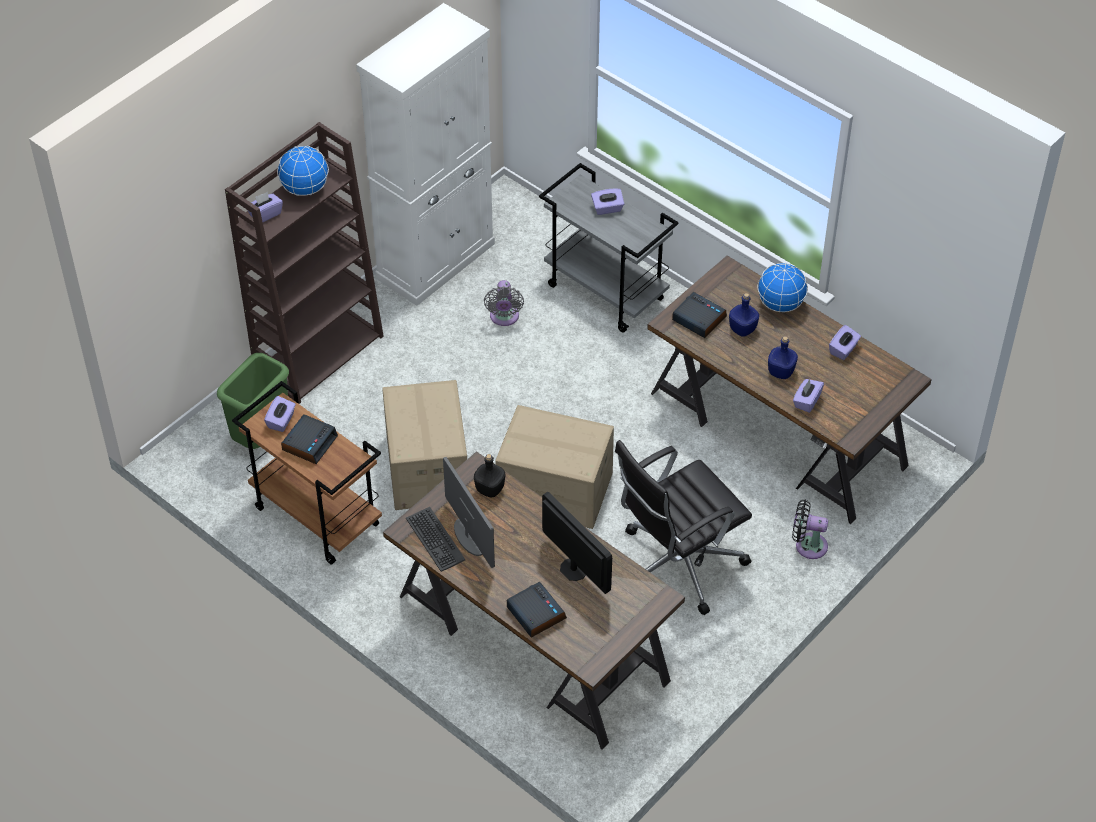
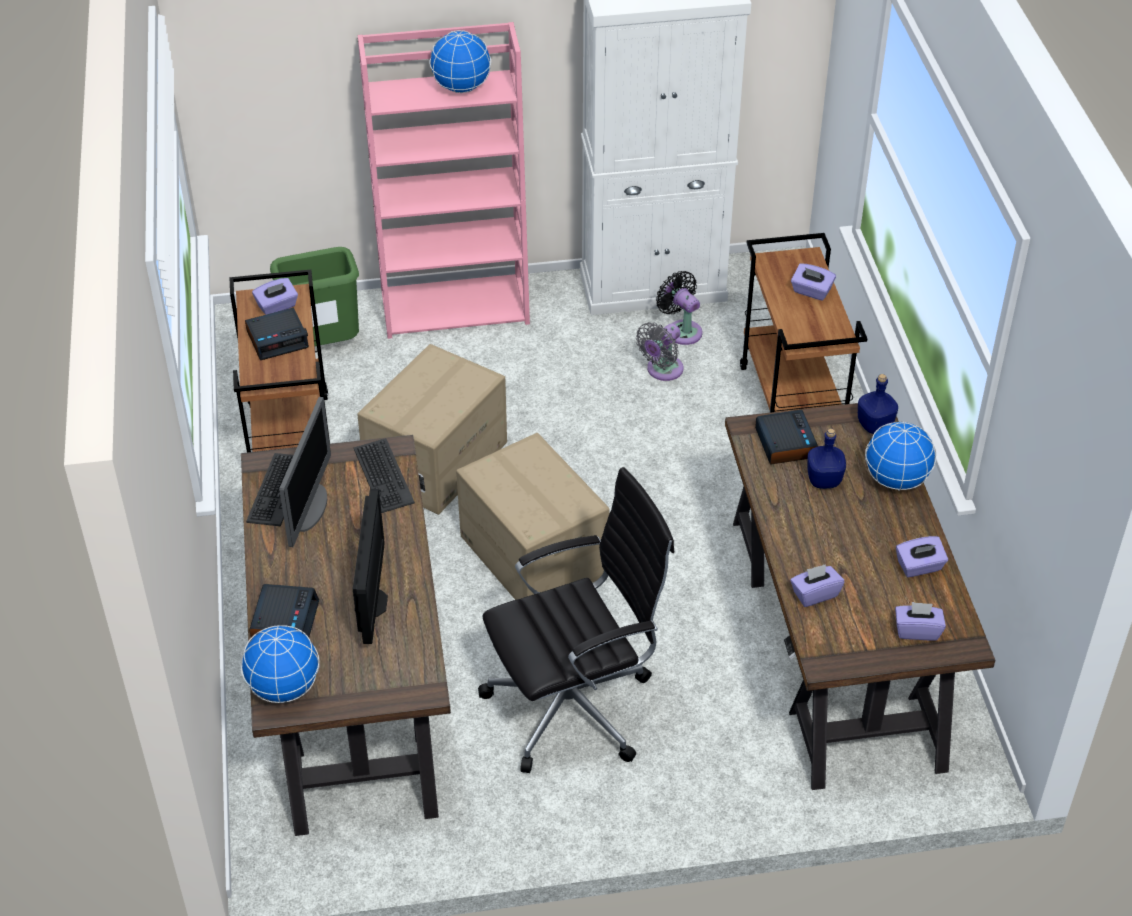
camera: 40 degrees right, 5 degrees down
brown bookcase [225,122,384,404] -> pink bookcase [358,22,530,339]
purple tissue box [248,192,283,222] -> purple tissue box moved to [895,602,946,641]
black bottle [474,454,505,498] -> keyboard [354,438,415,513]
grey cart [539,163,678,333] -> brown cart [740,233,867,413]
black office chair [615,440,752,615] -> black office chair turned 150 degrees clockwise [478,467,675,773]
blue bottle [768,336,798,379] -> blue bottle moved to [858,374,898,434]
black fan [792,500,828,559] -> black fan moved to [656,271,703,345]
none -> globe [241,625,319,703]

